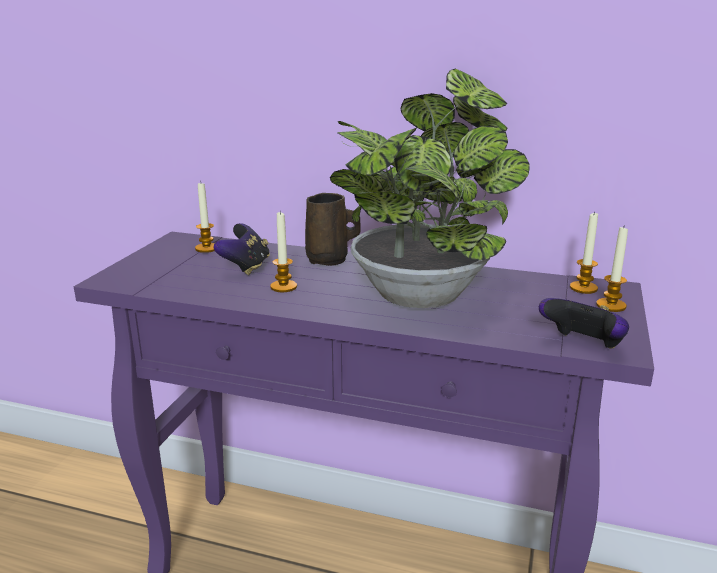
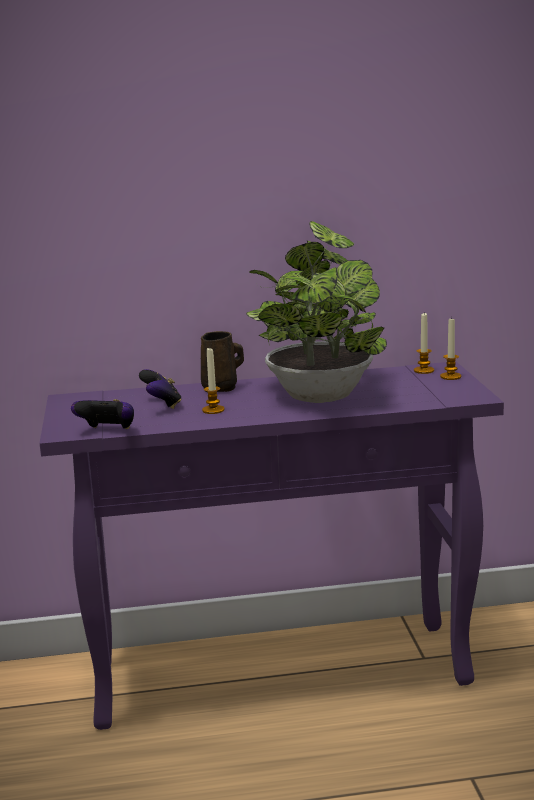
camera: 25 degrees left, 5 degrees down
candle [195,183,215,253] -> none
game controller [539,298,629,349] -> game controller moved to [71,399,134,429]

